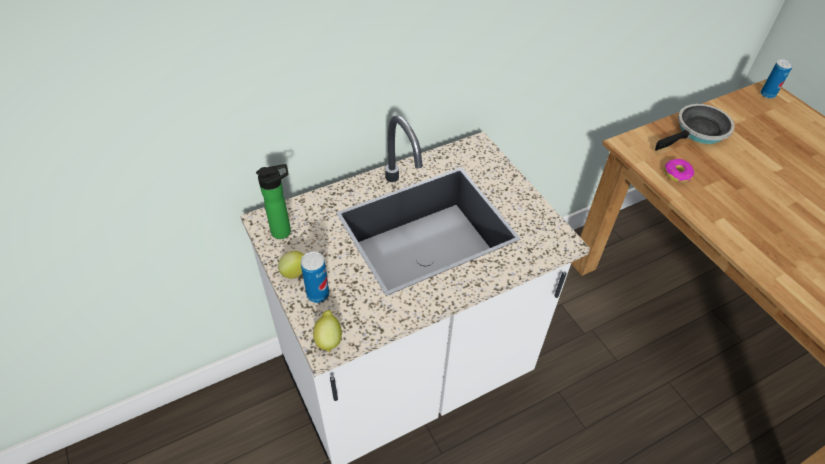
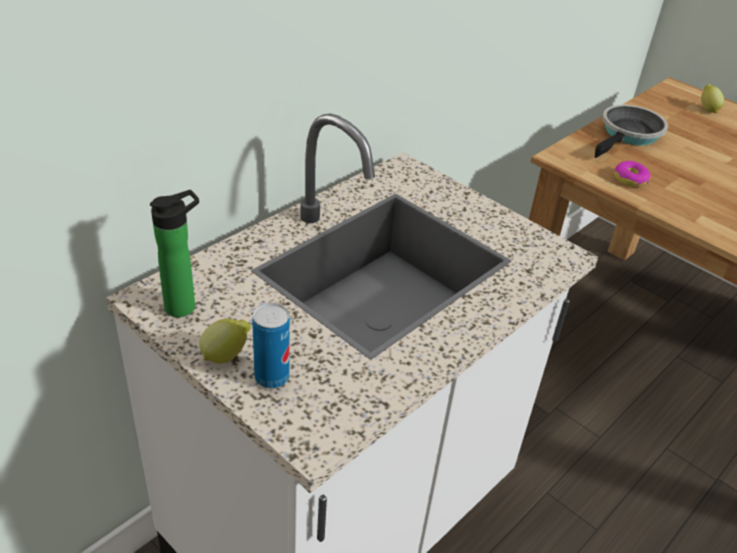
camera: 20 degrees left, 10 degrees down
lemon [313,310,342,352] -> lemon moved to [701,84,724,113]
can [761,60,793,99] -> none

